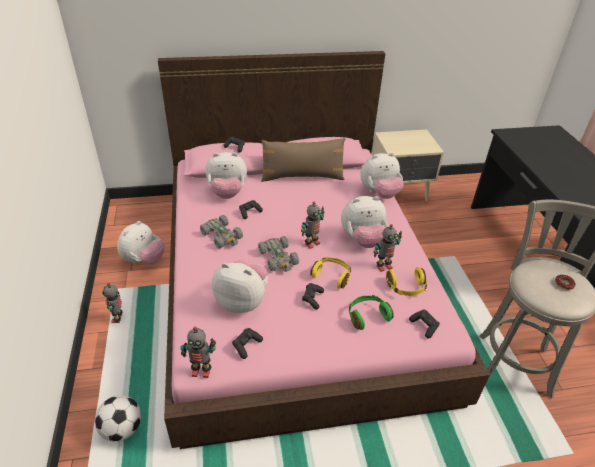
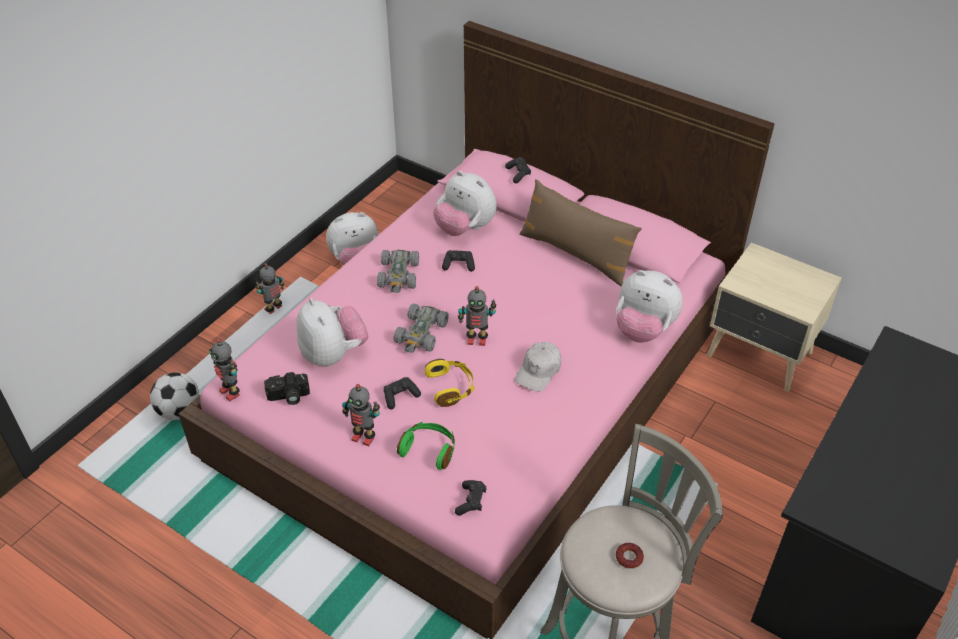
camera: 45 degrees right, 5 degrees up
black game controller [232,328,263,359] -> camera [264,372,310,405]
plush toy [341,196,388,248] -> white cap [515,342,561,392]
toy robot [374,224,402,272] -> toy robot moved to [342,384,380,446]
yellow headphones [386,267,427,296] -> none

